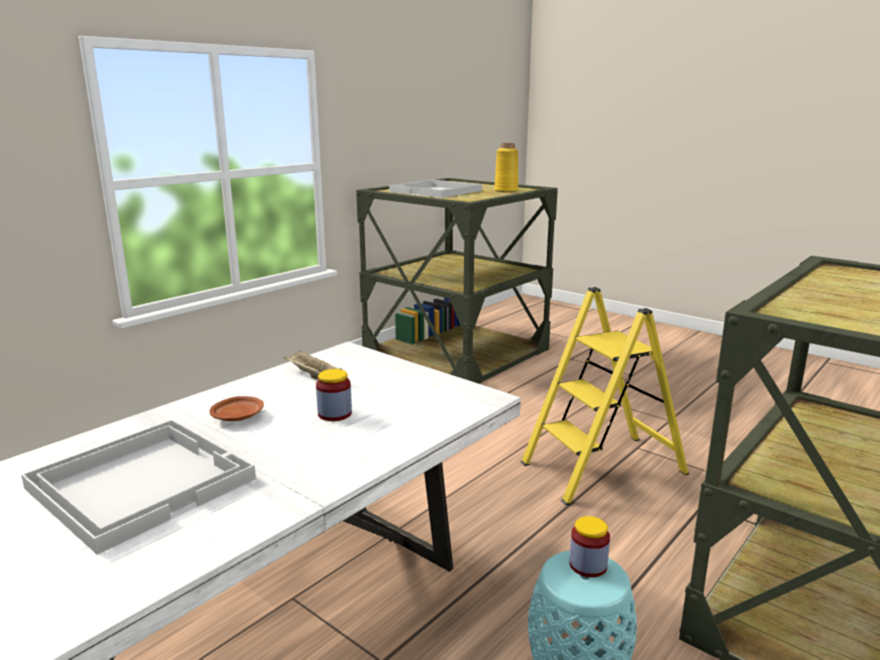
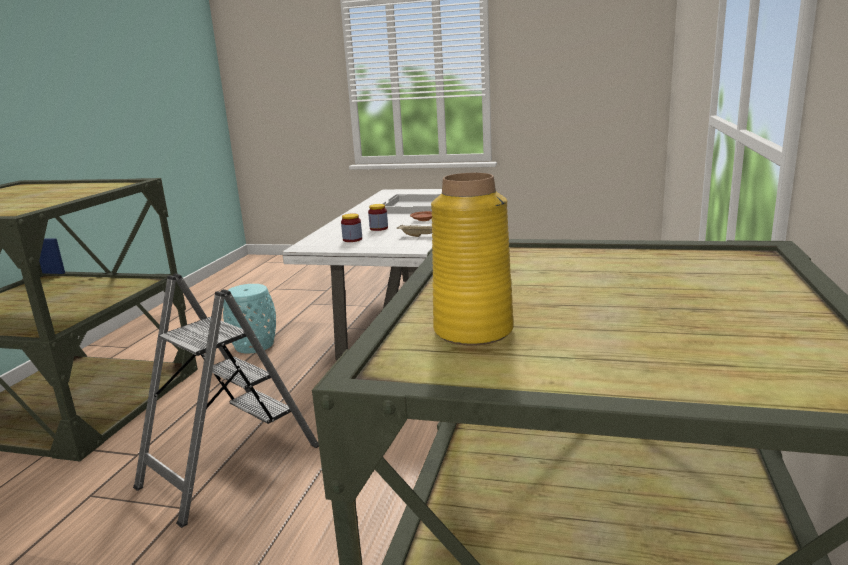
camera: 155 degrees right, 0 degrees up
white tray [389,180,482,198] -> none
yellow step ladder [521,287,689,505] -> grey step ladder [133,274,319,528]
jar [569,516,610,577] -> jar moved to [341,213,362,242]

